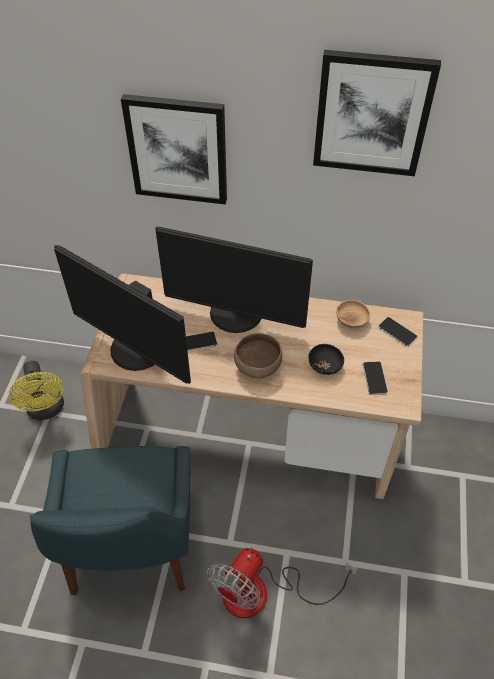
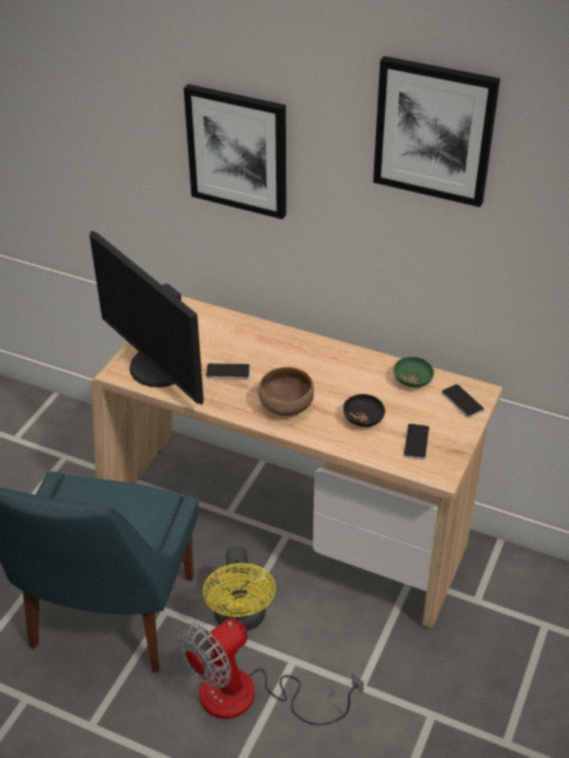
camera: 15 degrees right, 10 degrees down
yellow fan [9,360,64,420] -> yellow fan moved to [203,546,276,631]
monitor [155,227,313,333] -> none
brown bowl [336,300,370,328] -> green bowl [394,357,434,388]

